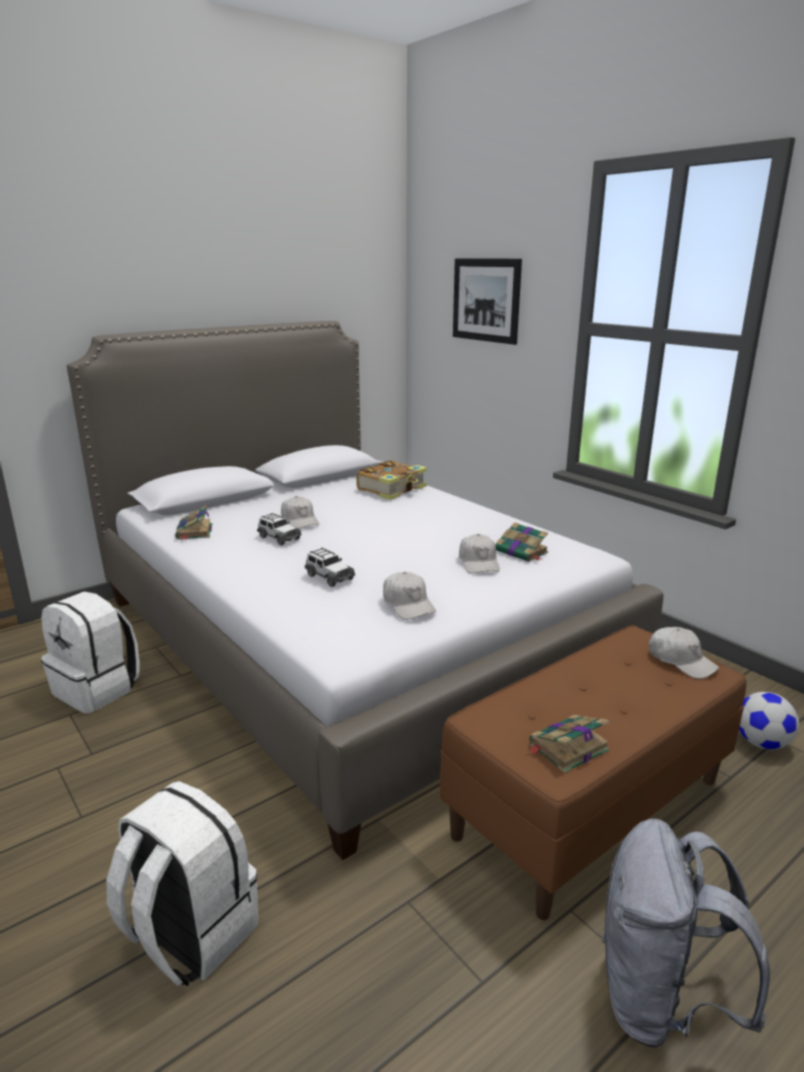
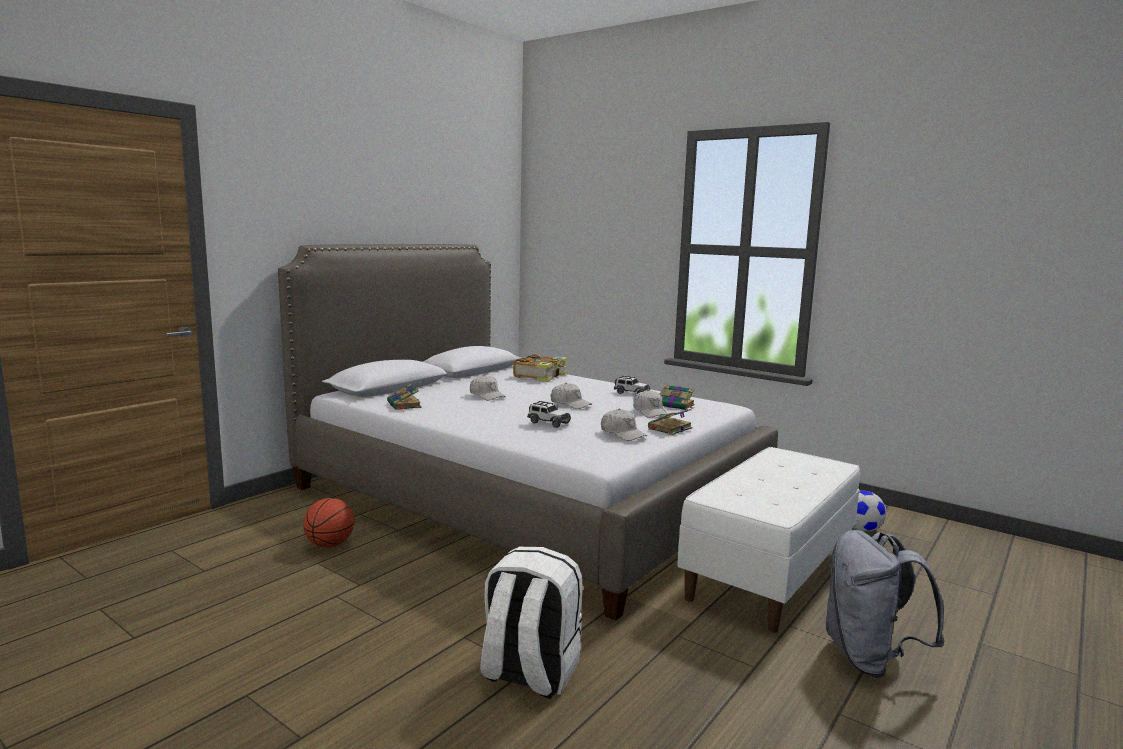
camera: 15 degrees left, 10 degrees down
white backpack [41,591,139,714] -> basketball [303,498,354,548]
toy car [257,513,301,545] -> toy car moved to [614,376,650,394]
brown bench [440,625,746,920] -> white bench [677,447,860,633]
picture [453,258,522,345] -> none
book [526,715,610,773] -> book moved to [648,409,693,435]
white cap [649,627,719,679] -> white cap moved to [550,383,592,409]

